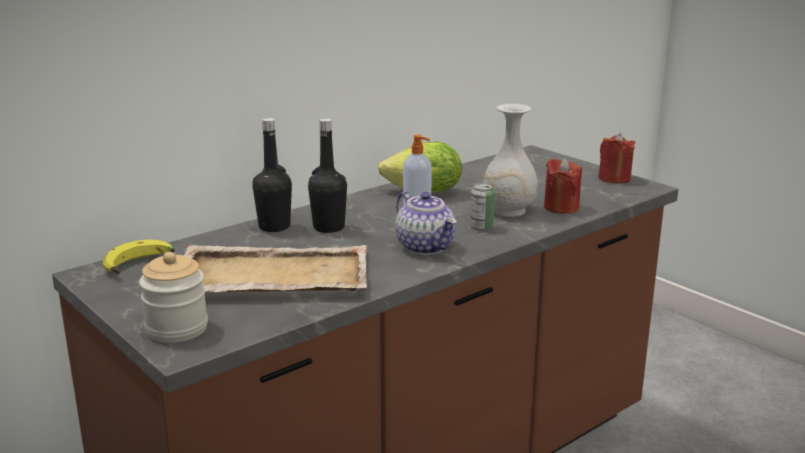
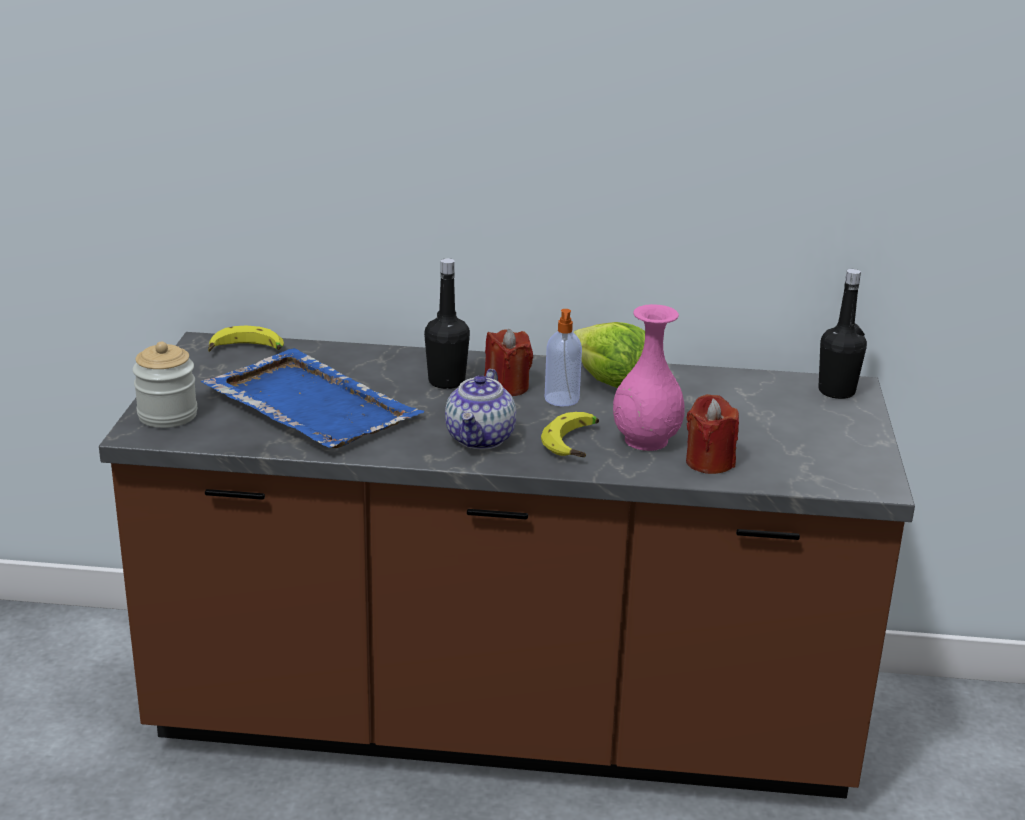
camera: 45 degrees right, 5 degrees up
beige tray [184,245,367,292] -> blue tray [201,348,424,448]
black bottle [252,118,292,232] -> black bottle moved to [819,269,867,399]
can [470,183,494,231] -> banana [541,412,599,457]
white vase [483,104,538,217] -> pink vase [613,304,685,451]
red candle [598,133,635,183] -> red candle moved to [484,329,533,396]

